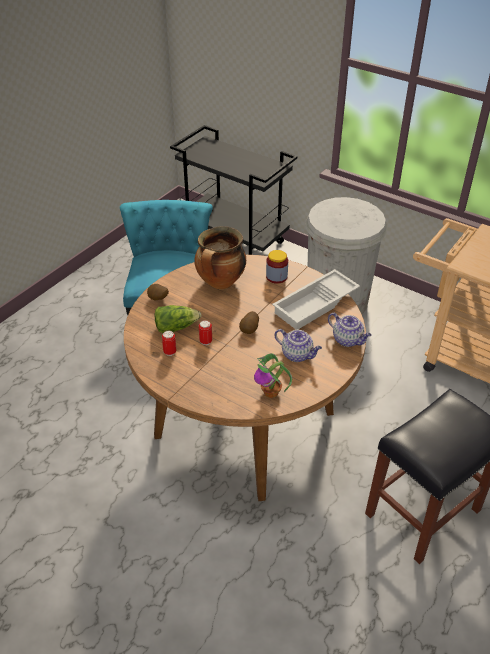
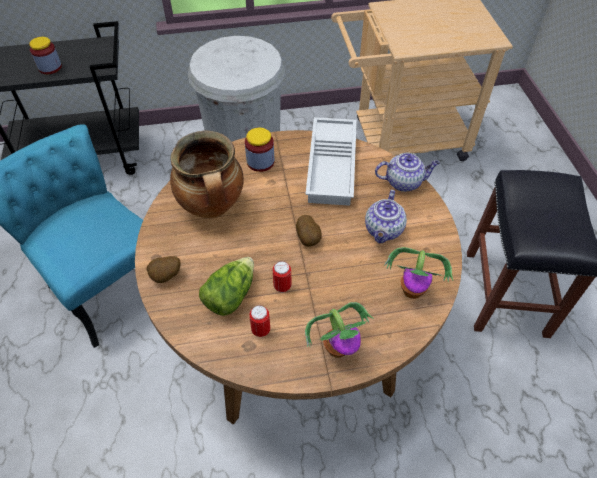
camera: 45 degrees left, 10 degrees up
teapot [275,329,322,362] -> teapot turned 120 degrees clockwise [365,190,407,243]
none -> jar [29,37,62,74]
none -> potted plant [305,302,374,358]

